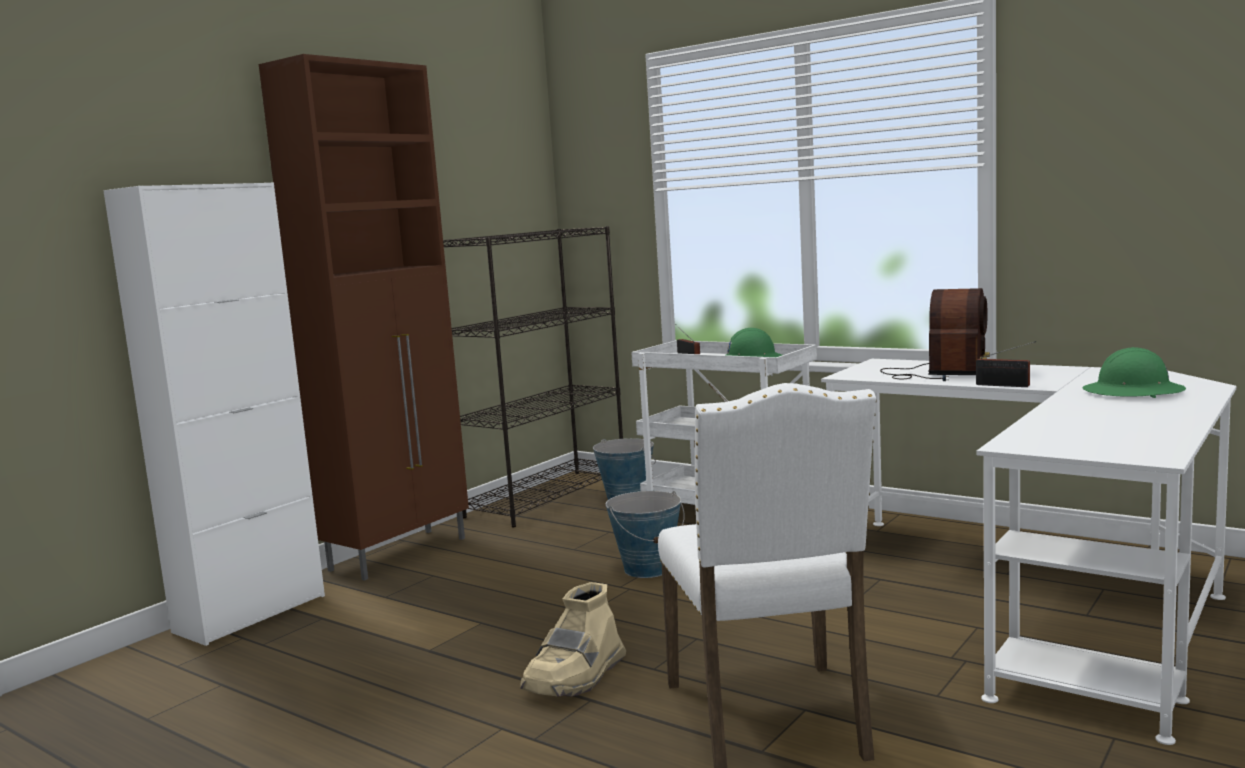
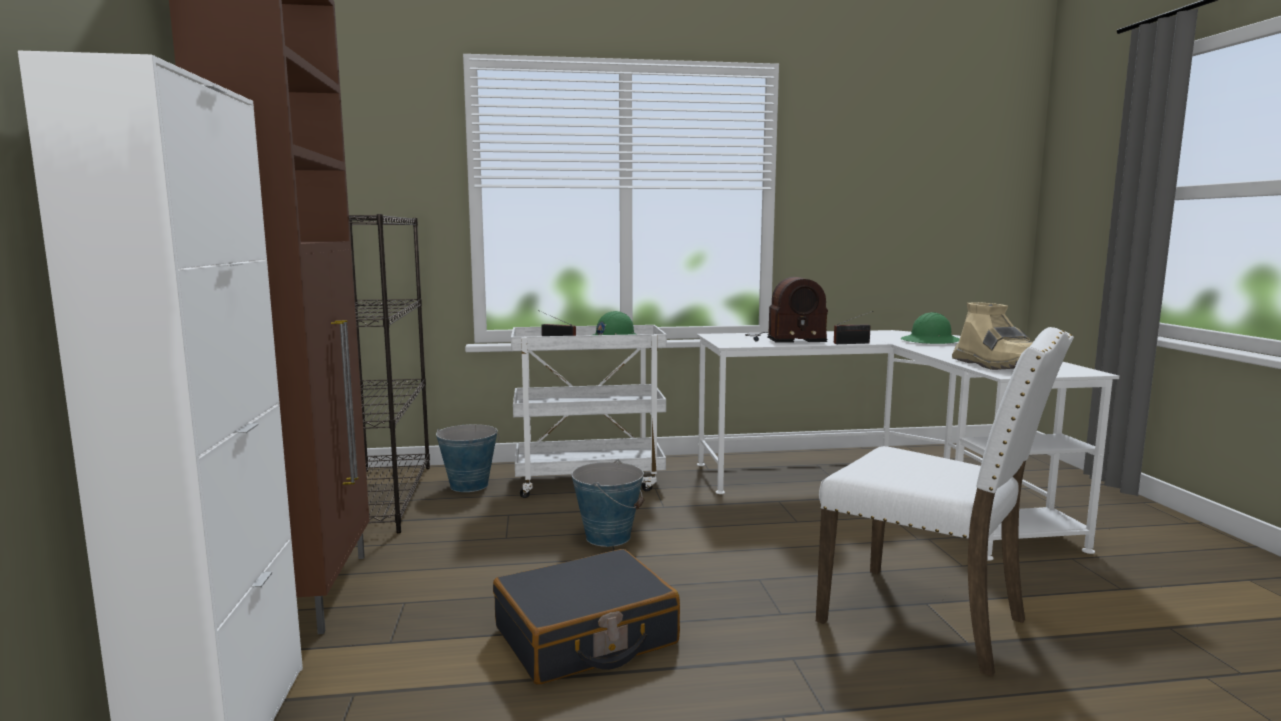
camera: 45 degrees left, 0 degrees up
beige boot [520,582,626,697] -> beige boot moved to [952,302,1033,370]
radio [880,288,990,381] -> radio turned 105 degrees clockwise [745,277,828,343]
none -> black suitcase [493,549,680,685]

